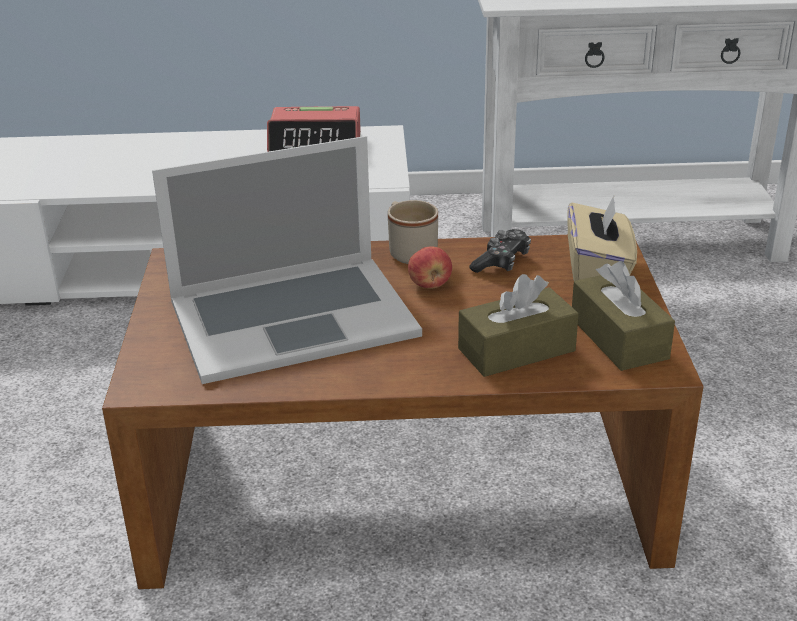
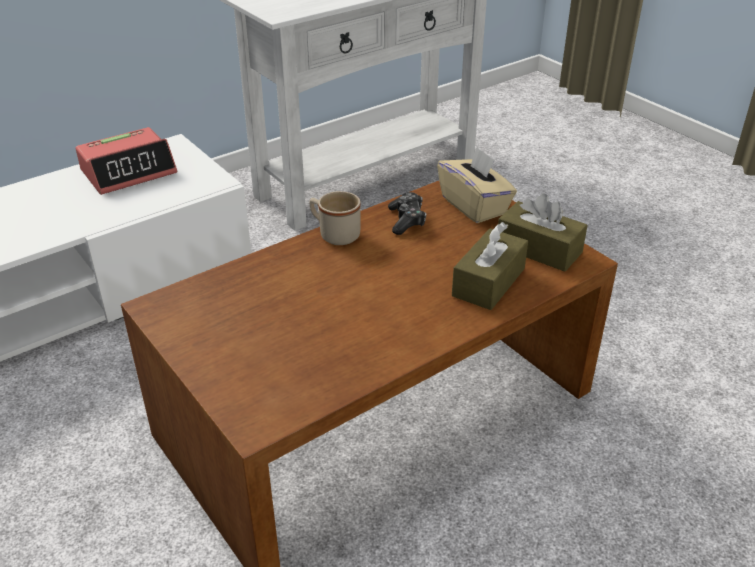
camera: 35 degrees left, 5 degrees up
laptop [152,136,422,384] -> none
apple [408,246,452,289] -> none

